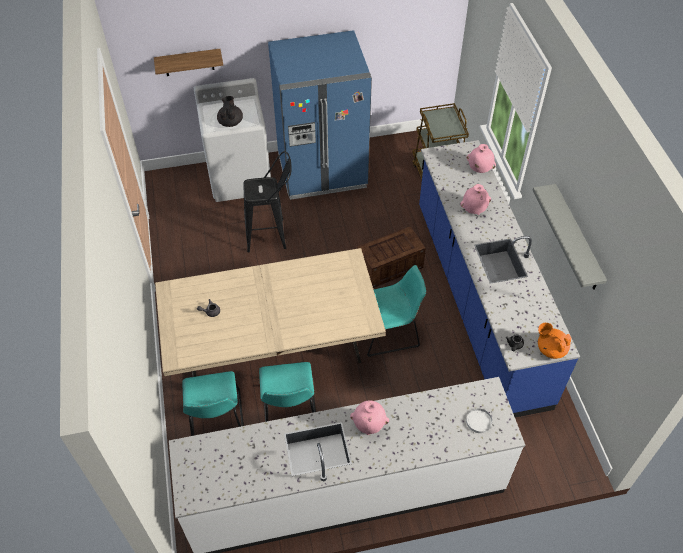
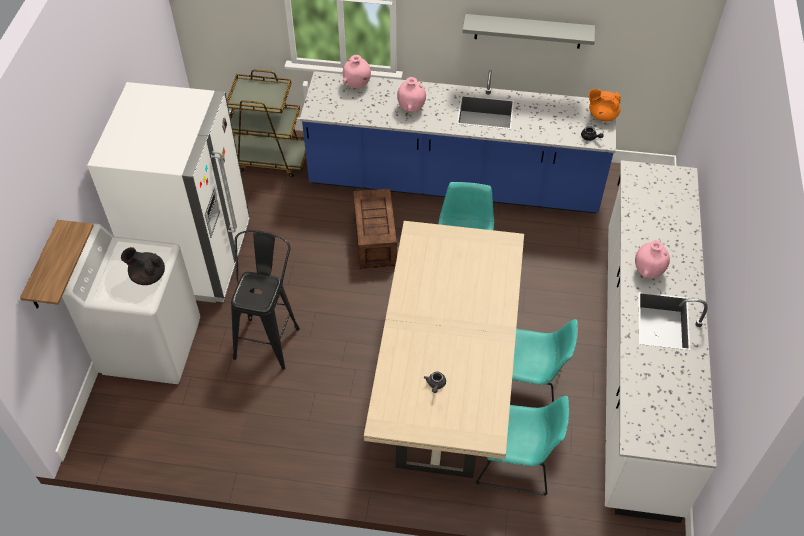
camera: 70 degrees left, 0 degrees up
blue fridge [268,30,372,200] -> white fridge [87,82,250,303]
white plate [466,409,492,433] -> none
orange teapot [538,323,571,359] -> orange teapot turned 45 degrees clockwise [588,89,621,121]

